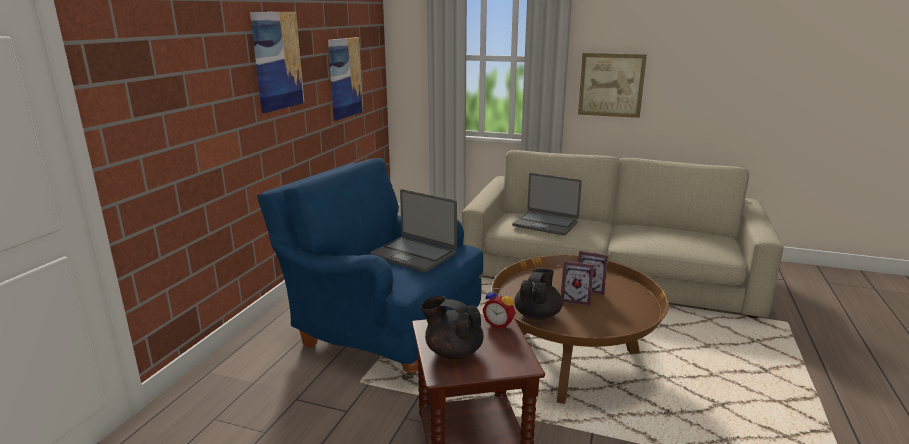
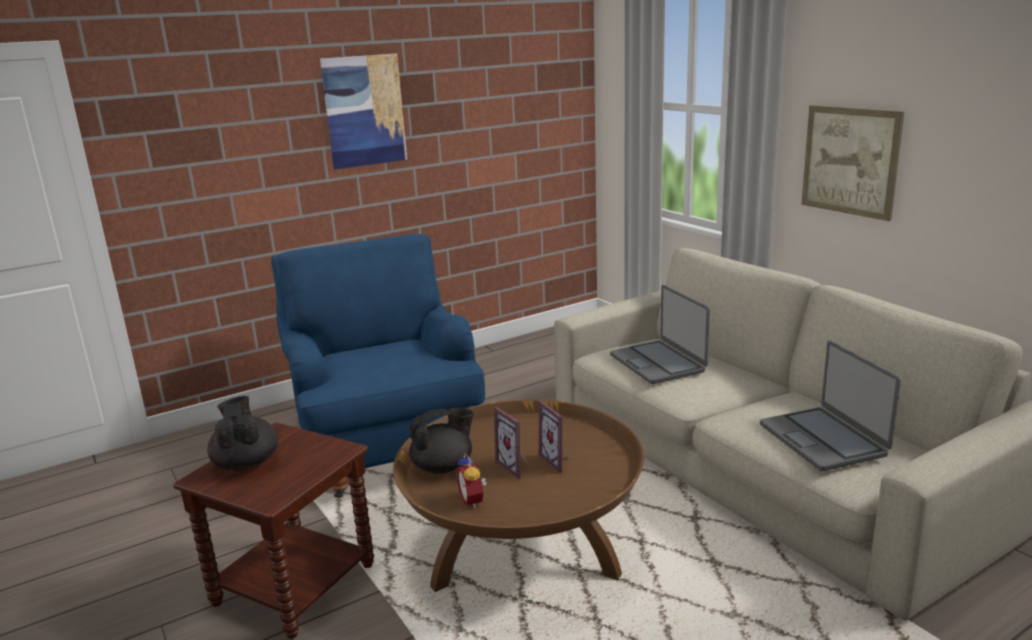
camera: 40 degrees right, 0 degrees up
picture [328,37,363,121] -> none
laptop [370,189,457,272] -> laptop moved to [760,340,901,471]
alarm clock [482,288,516,328] -> alarm clock moved to [457,453,487,508]

